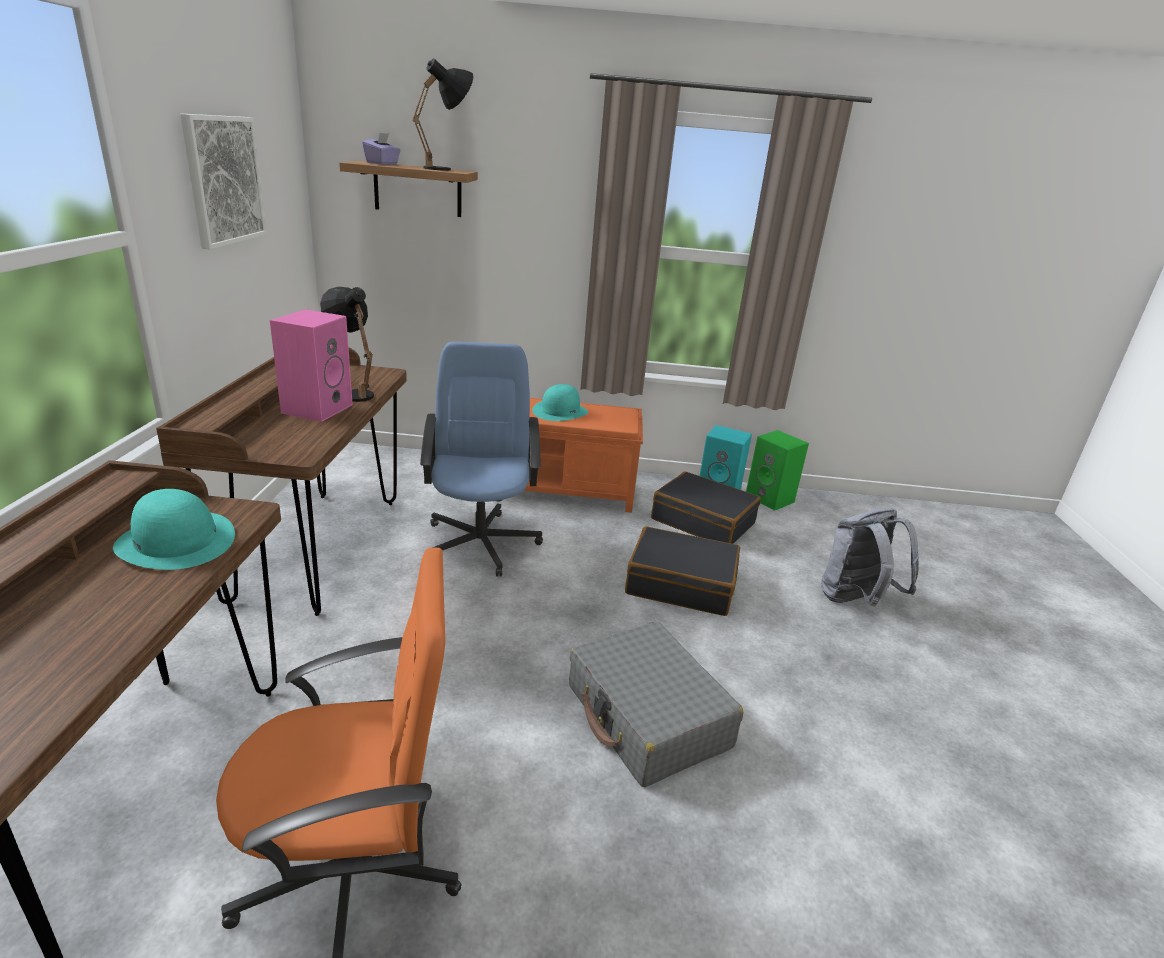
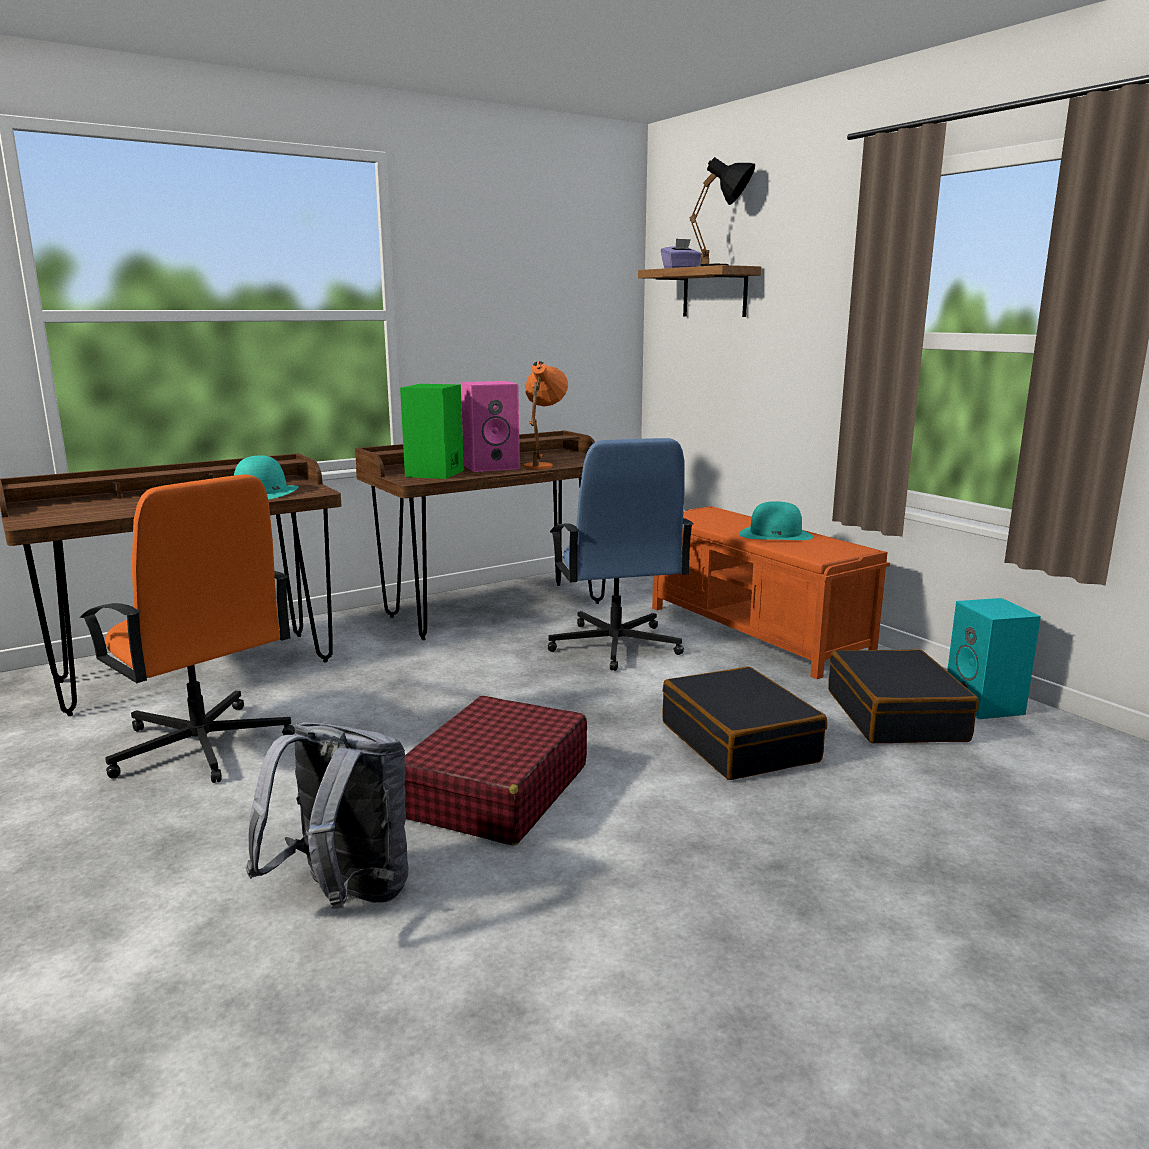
camera: 55 degrees right, 10 degrees down
picture [180,114,267,249] -> none
black table lamp [320,287,374,402] -> orange table lamp [524,361,568,469]
blue office chair [420,341,543,577] -> blue office chair turned 120 degrees clockwise [548,438,694,671]
grey suitcase [569,621,744,787] -> red suitcase [404,696,587,846]
green speaker [746,430,809,511] -> green speaker moved to [400,384,464,479]
grey backpack [821,508,919,607] -> grey backpack moved to [245,722,409,909]

